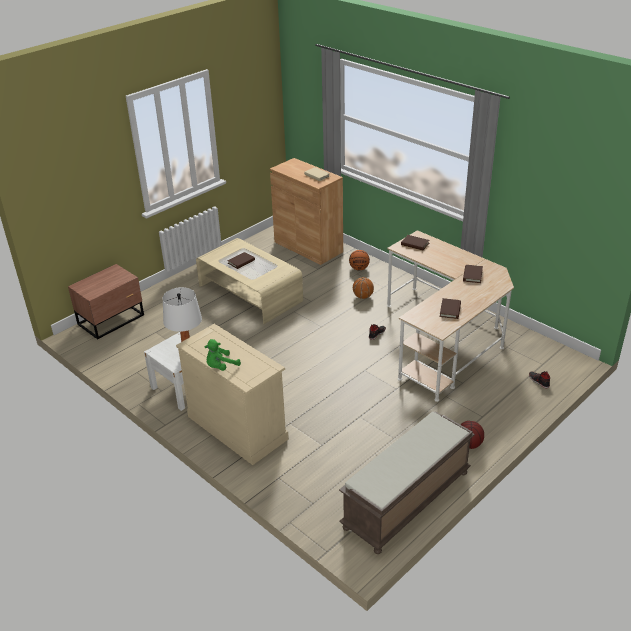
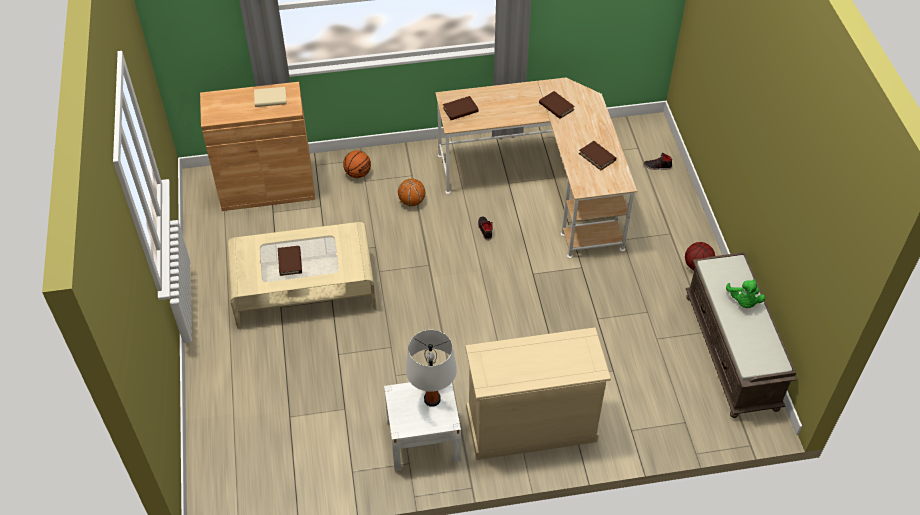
camera: 55 degrees left, 15 degrees up
brown nightstand [68,264,144,340] -> none
green plush toy [205,339,241,371] -> green plush toy moved to [726,279,765,308]

